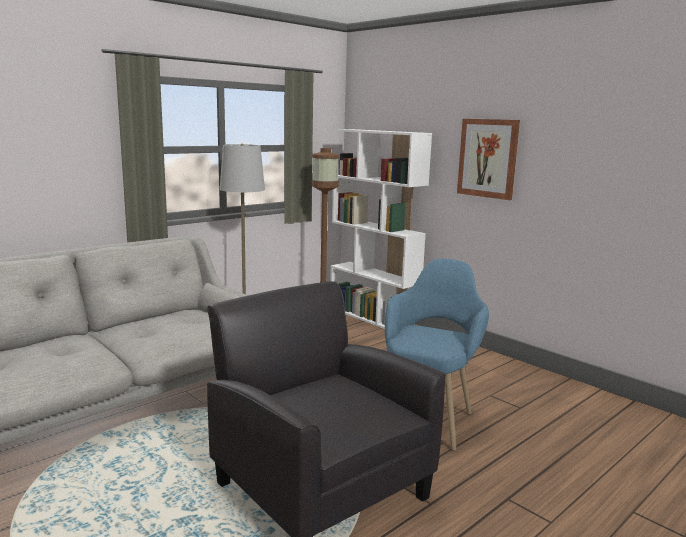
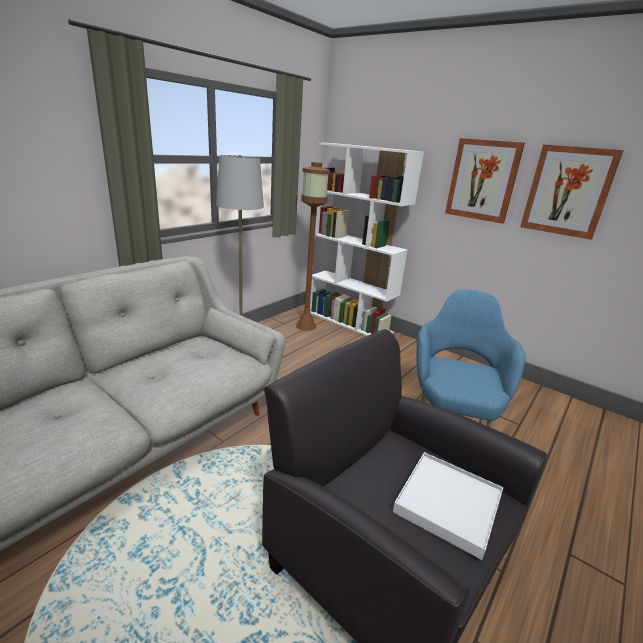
camera: 10 degrees left, 10 degrees up
none -> white tray [393,452,503,560]
none -> picture [520,145,624,240]

